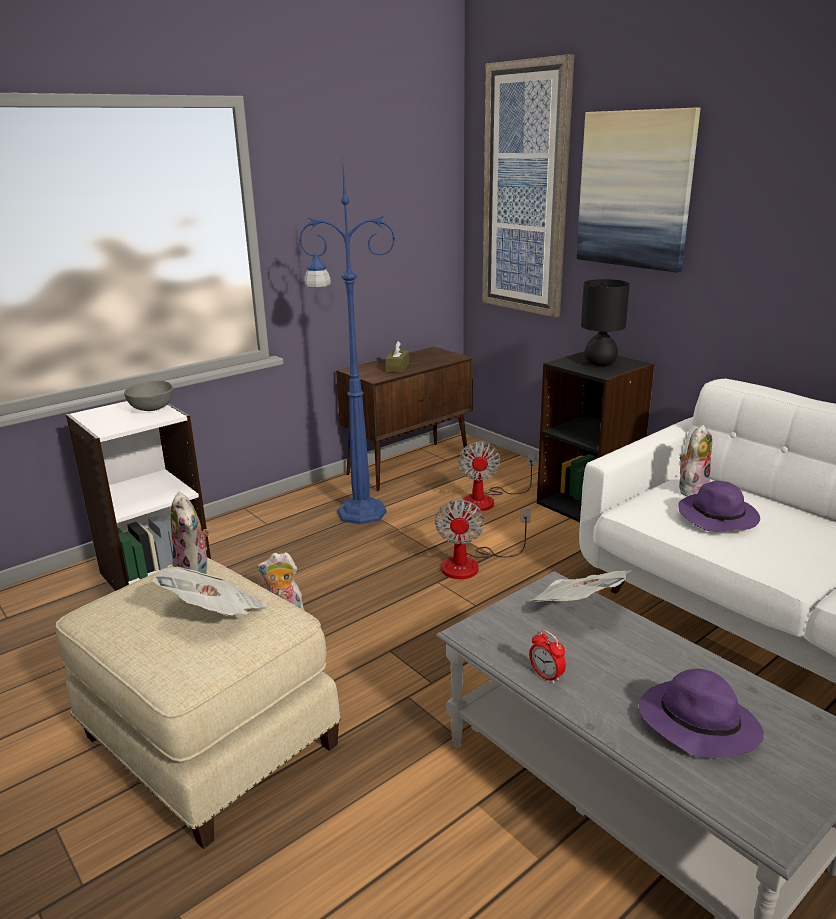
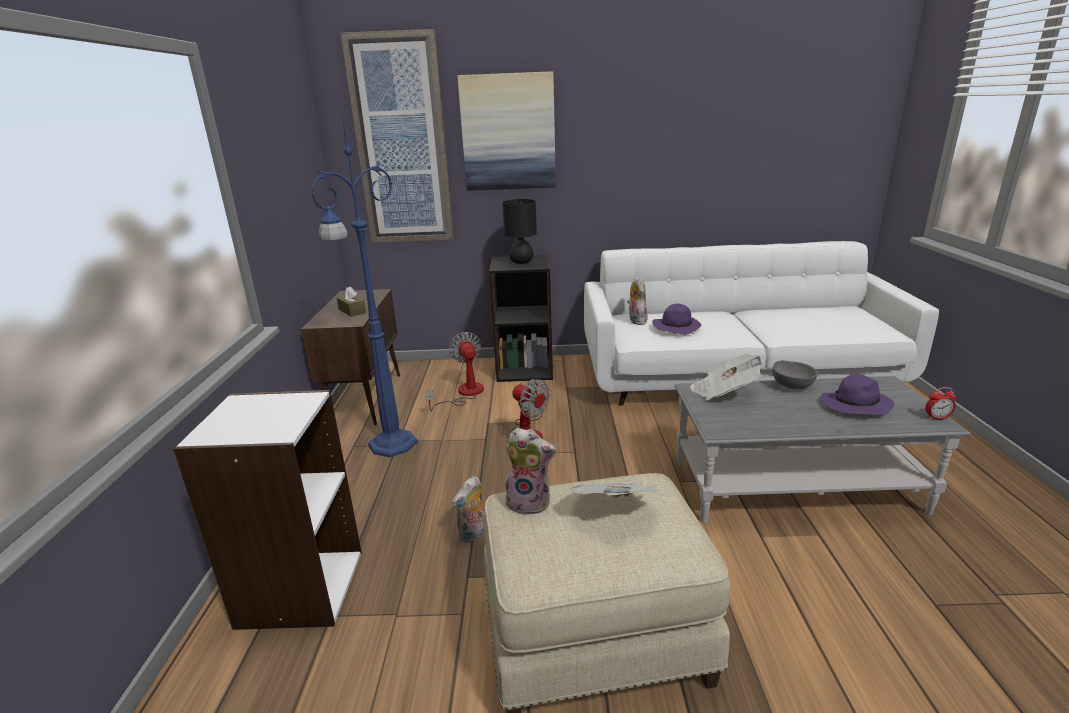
camera: 50 degrees left, 0 degrees up
grey bowl [124,381,173,411] -> grey bowl moved to [772,360,817,389]
fan [458,441,535,511] -> fan turned 150 degrees counterclockwise [425,332,484,411]
alarm clock [529,630,566,684] -> alarm clock moved to [925,387,957,420]

